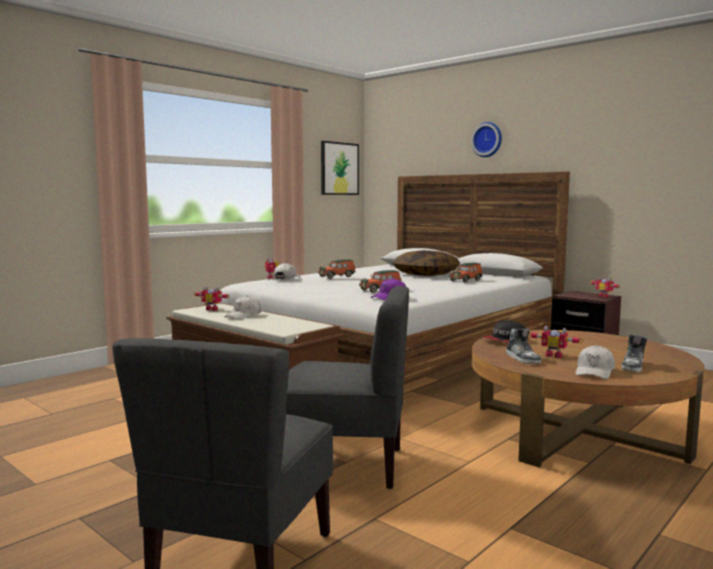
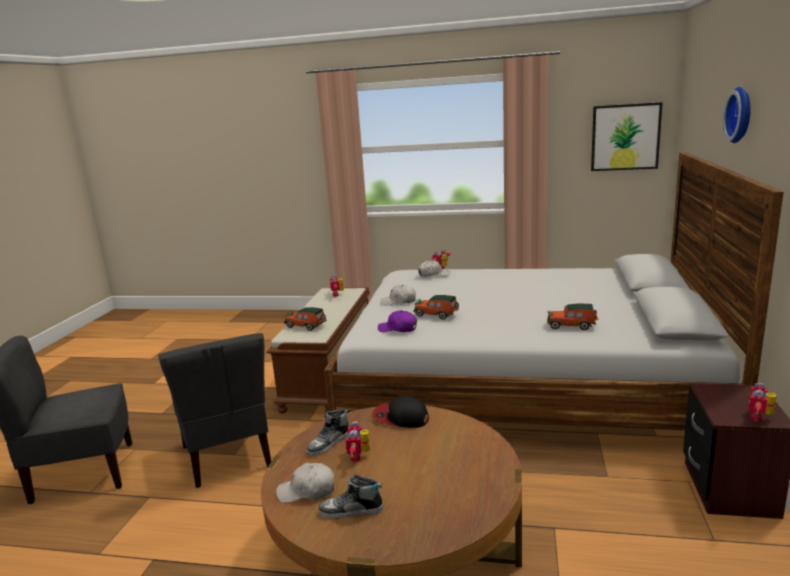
camera: 60 degrees right, 10 degrees up
white cap [225,296,261,319] -> white cap moved to [381,285,416,306]
toy car [318,259,356,279] -> toy car moved to [284,307,327,331]
pillow [393,250,460,276] -> none

